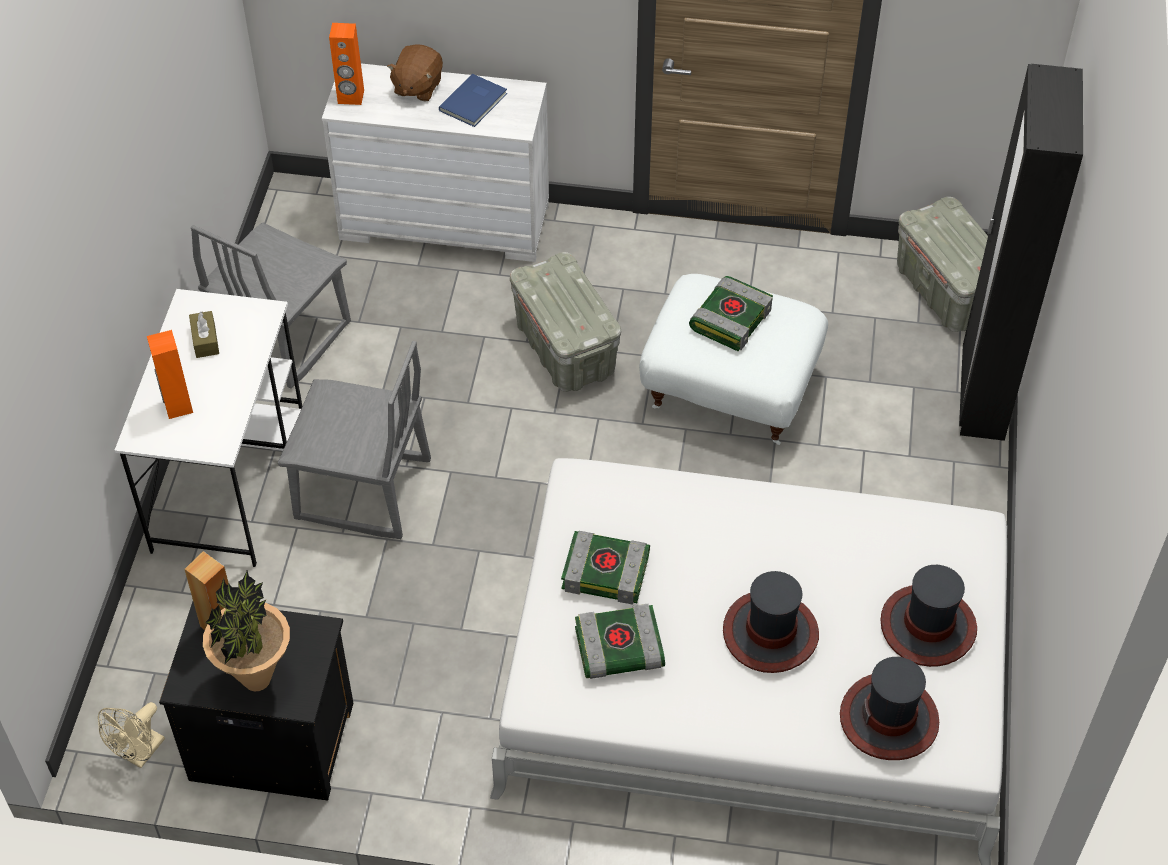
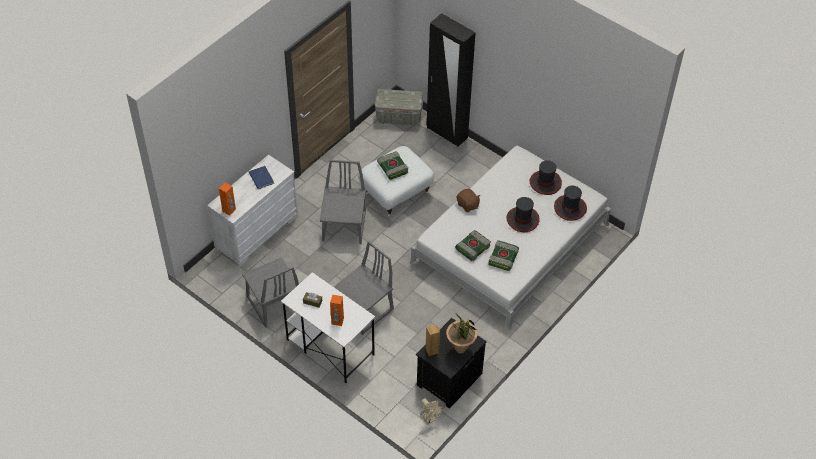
camera: 60 degrees left, 0 degrees up
brown plush toy [387,44,443,101] -> brown plush toy moved to [457,188,480,212]
grey storage box [510,252,621,392] -> grey chair [320,160,366,244]

